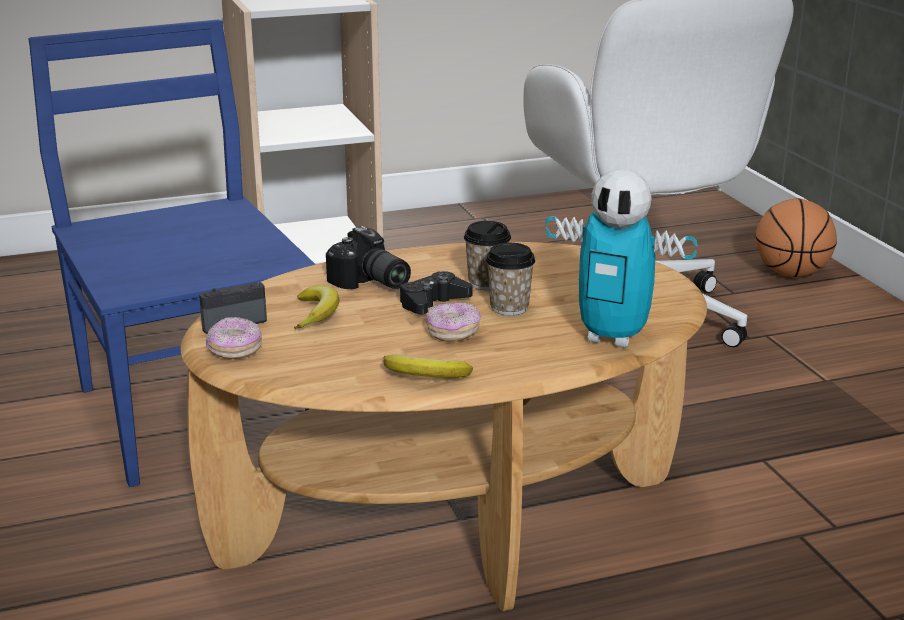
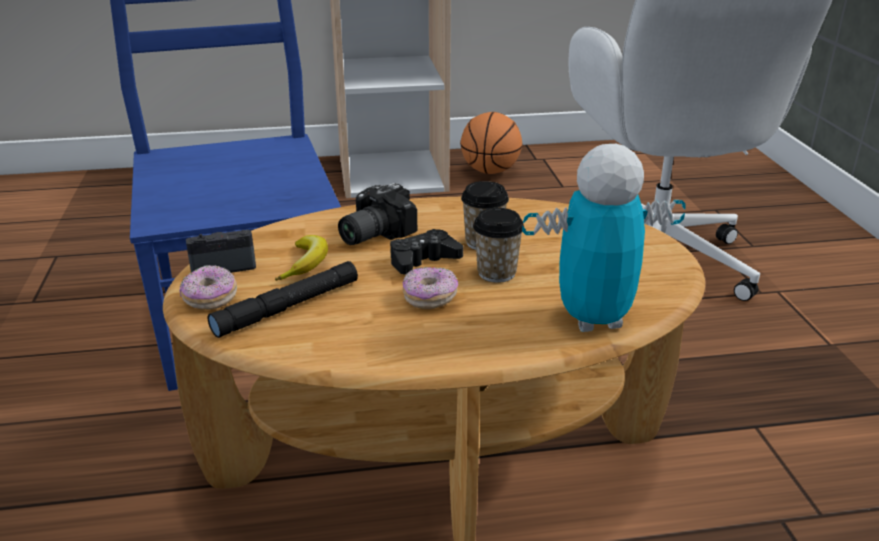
camera: 10 degrees right, 5 degrees up
camera [326,226,411,289] -> camera turned 75 degrees clockwise [338,183,417,245]
banana [384,355,473,378] -> none
toy robot [545,169,697,348] -> toy robot turned 135 degrees clockwise [522,144,686,332]
basketball [755,198,837,277] -> basketball moved to [460,112,522,174]
none -> black flashlight [208,261,358,338]

